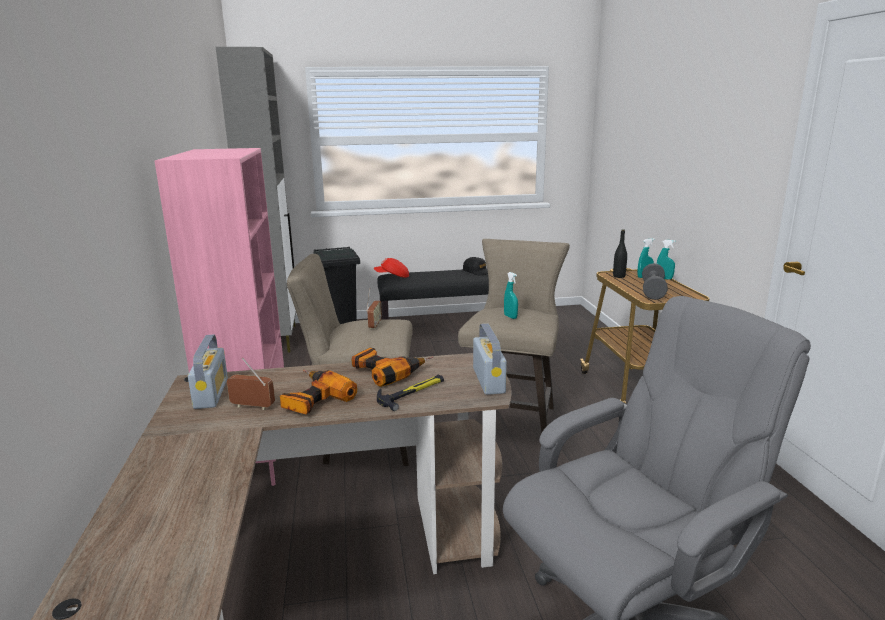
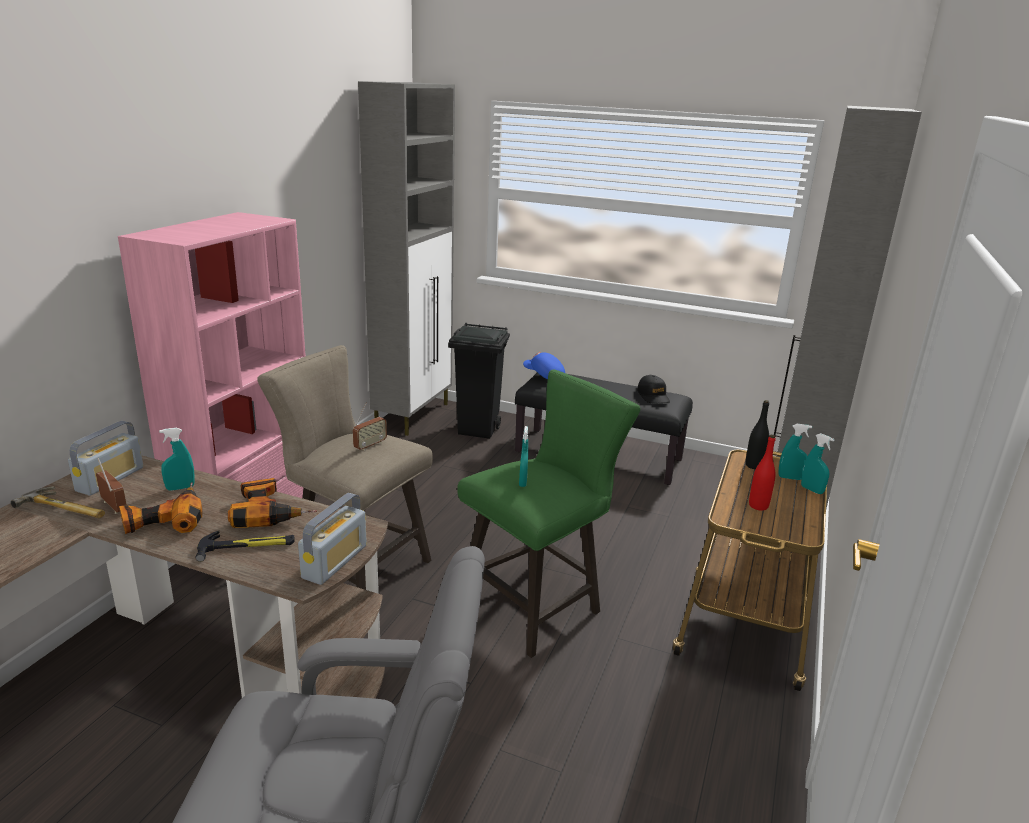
camera: 30 degrees right, 5 degrees up
red cap [374,258,409,278] -> blue cap [523,352,565,379]
beige stool [458,239,570,433] -> green stool [457,369,640,658]
grey dumbbell [642,263,668,300] -> red bottle [749,435,776,511]
none -> hammer [11,486,105,518]
none -> turquoise spray bottle [159,428,195,491]
none -> grey cabinet [774,106,922,515]

